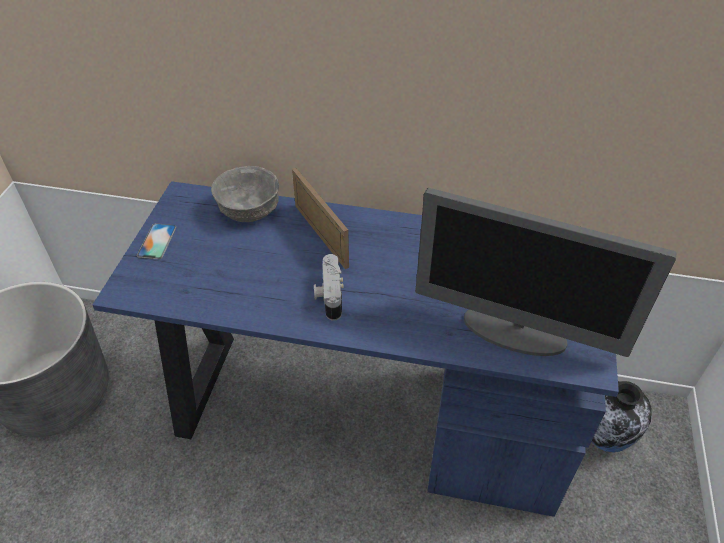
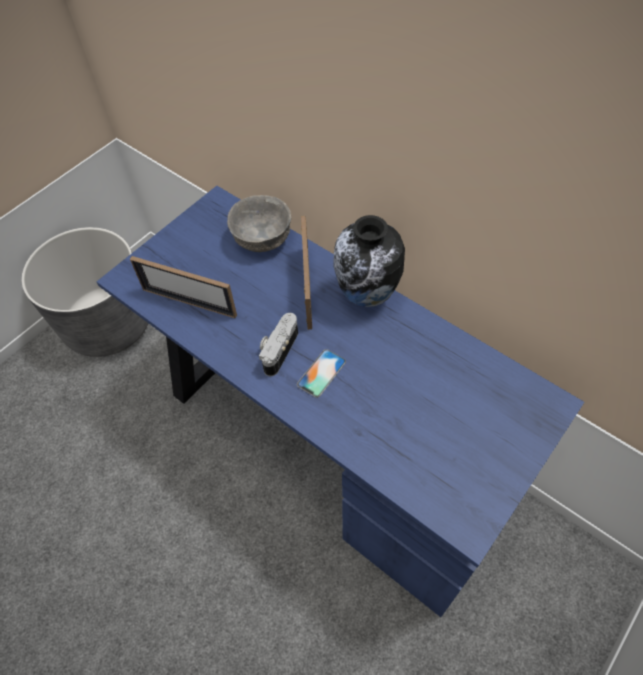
camera: 30 degrees right, 10 degrees up
phone [137,223,177,259] -> phone moved to [297,349,346,398]
monitor [415,188,677,357] -> none
vase [591,381,652,453] -> vase moved to [333,215,405,307]
none -> picture frame [130,256,237,318]

